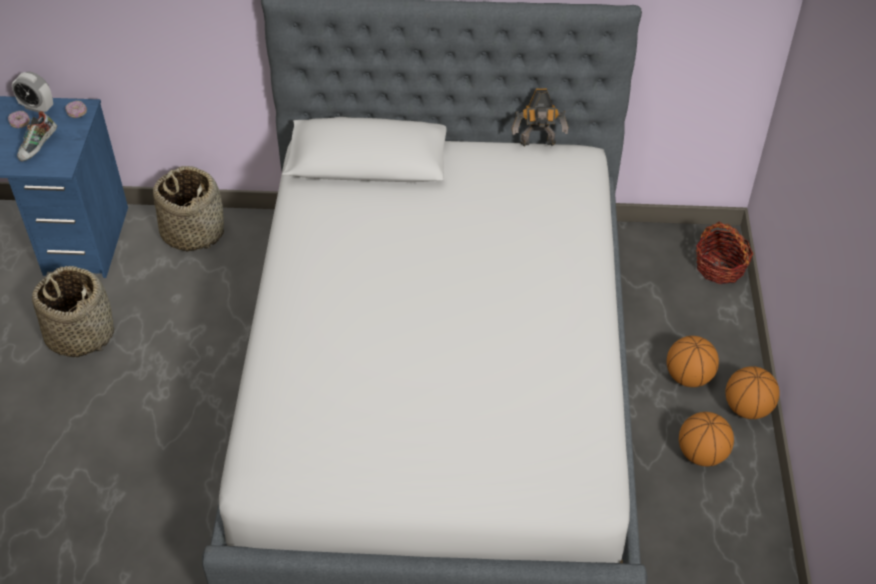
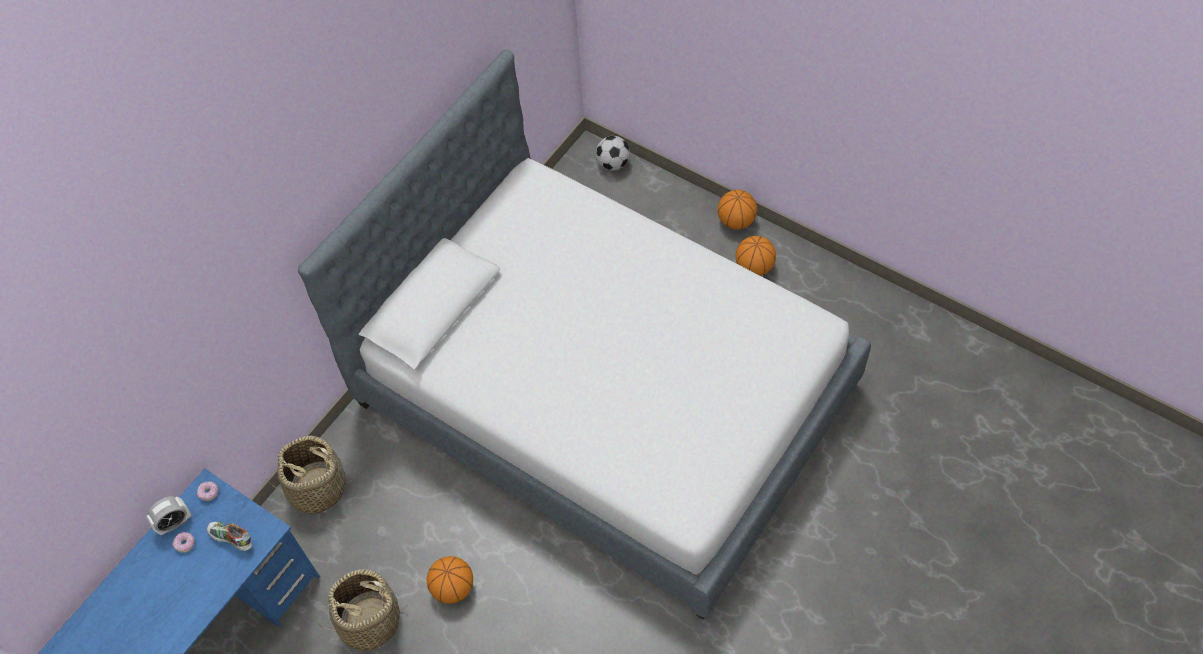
camera: 55 degrees left, 10 degrees up
shoe [17,111,57,162] -> shoe turned 150 degrees clockwise [207,522,252,551]
toy robot [511,88,569,146] -> none
basketball [667,336,719,387] -> basketball moved to [427,556,473,604]
basket [696,222,753,284] -> football [596,136,630,171]

